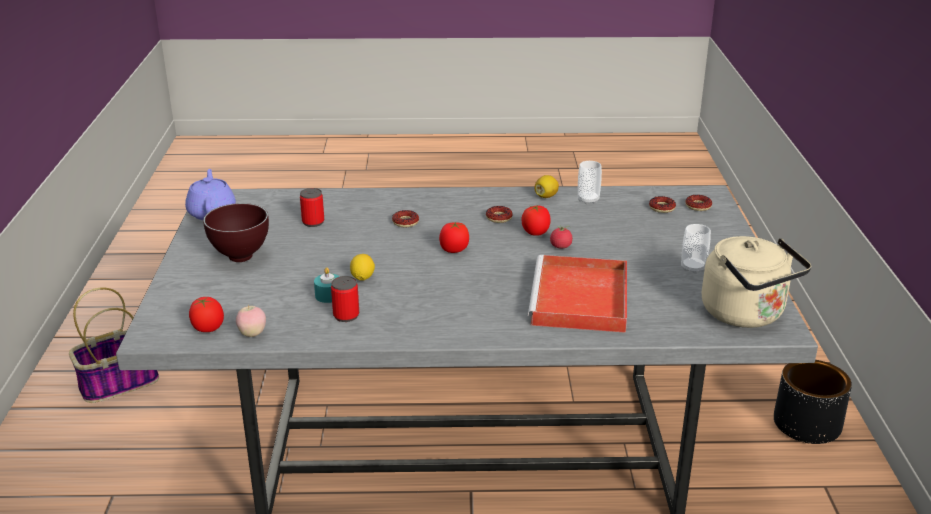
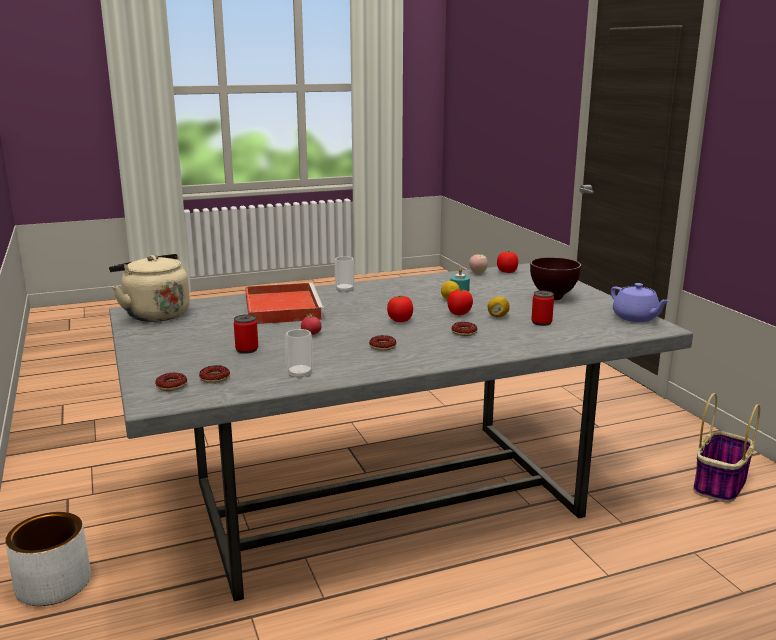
camera: 160 degrees right, 10 degrees down
can [331,276,359,322] -> can moved to [234,314,258,354]
tomato [522,204,551,236] -> tomato moved to [447,289,473,315]
lemon [535,175,559,198] -> lemon moved to [488,297,510,318]
cup [681,224,711,274] -> cup moved to [335,256,354,293]
black planter [774,360,852,444] -> white planter [5,512,91,606]

